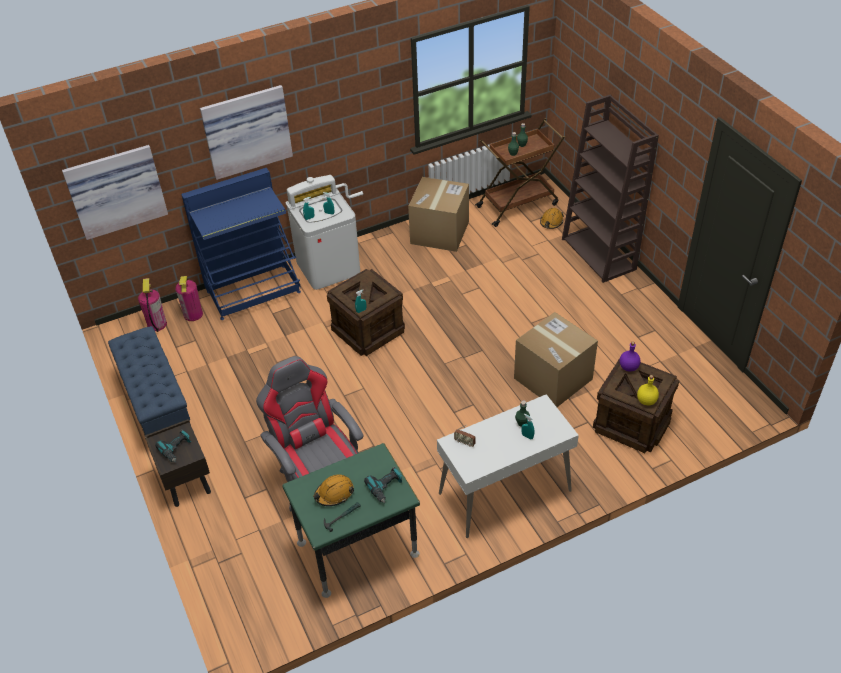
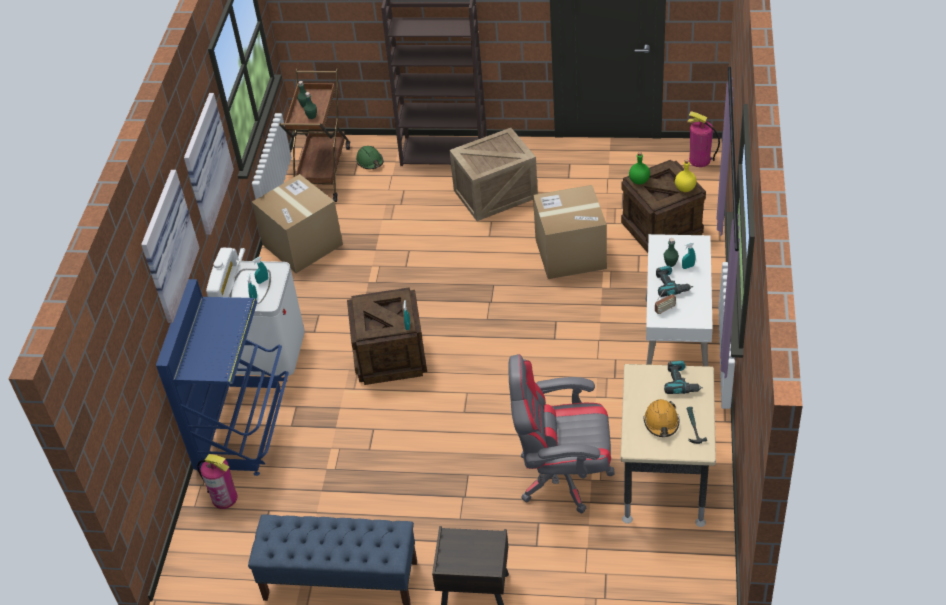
camera: 55 degrees left, 0 degrees up
picture [62,145,168,240] -> picture moved to [184,93,234,235]
fire extinguisher [138,278,167,332] -> fire extinguisher moved to [687,111,720,167]
power drill [155,429,191,462] -> power drill moved to [656,265,693,297]
green desk [282,443,420,598] -> beige desk [620,364,716,527]
orange hard hat [540,208,564,229] -> green hard hat [356,146,383,169]
purple bottle [620,341,640,372] -> green bottle [629,152,650,185]
none -> crate [449,128,538,221]

